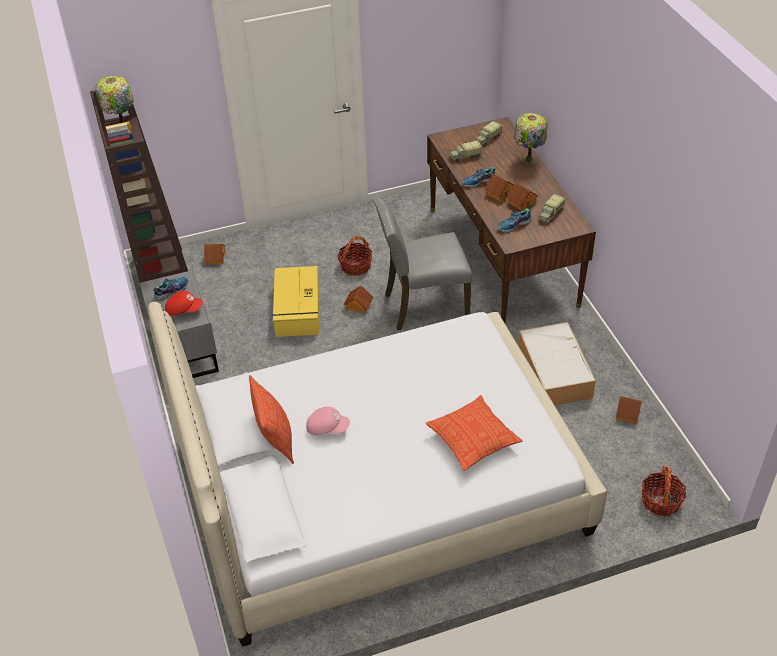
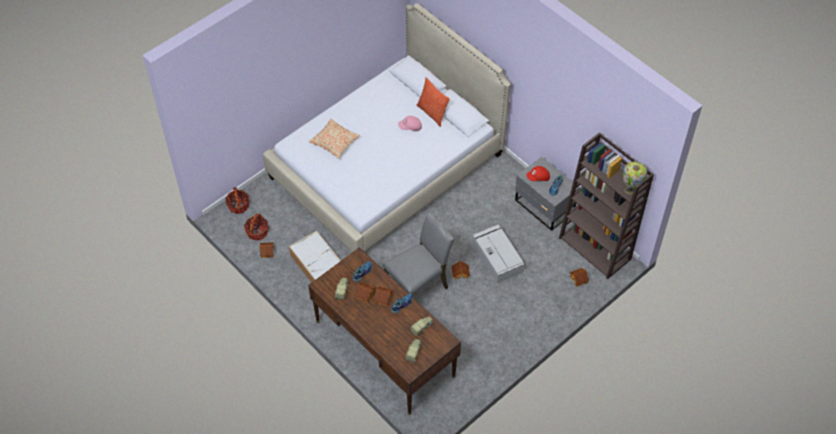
camera: 155 degrees right, 10 degrees up
yellow storage box [273,266,319,337] -> grey storage box [473,224,524,283]
basket [337,236,372,276] -> basket moved to [244,214,269,241]
orange pillow [426,395,523,471] -> beige pillow [308,118,360,159]
table lamp [514,113,548,163] -> none

